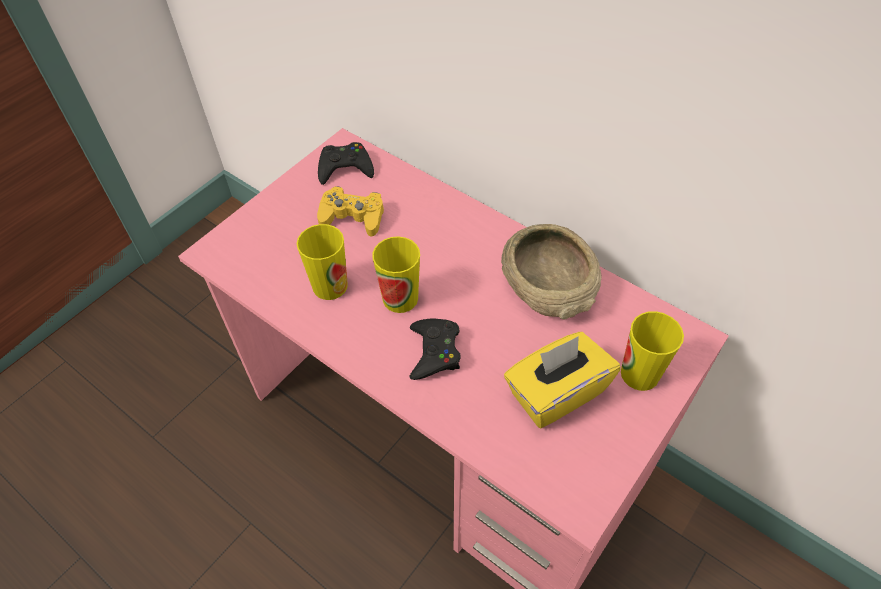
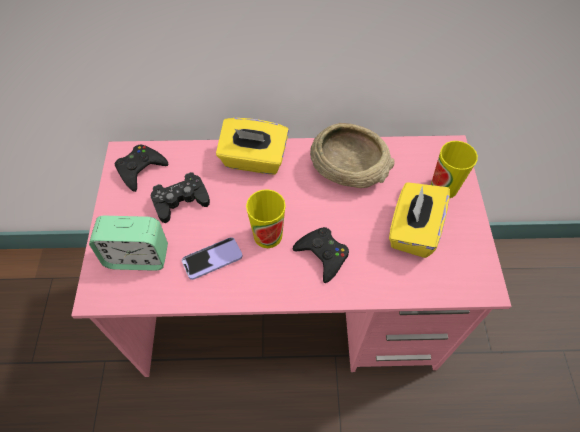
camera: 40 degrees left, 5 degrees up
cup [297,224,348,300] -> phone [182,237,242,280]
yellow game controller [317,186,384,237] -> black game controller [151,172,210,223]
none -> alarm clock [89,216,168,271]
none -> yellow tissue box [216,118,289,175]

